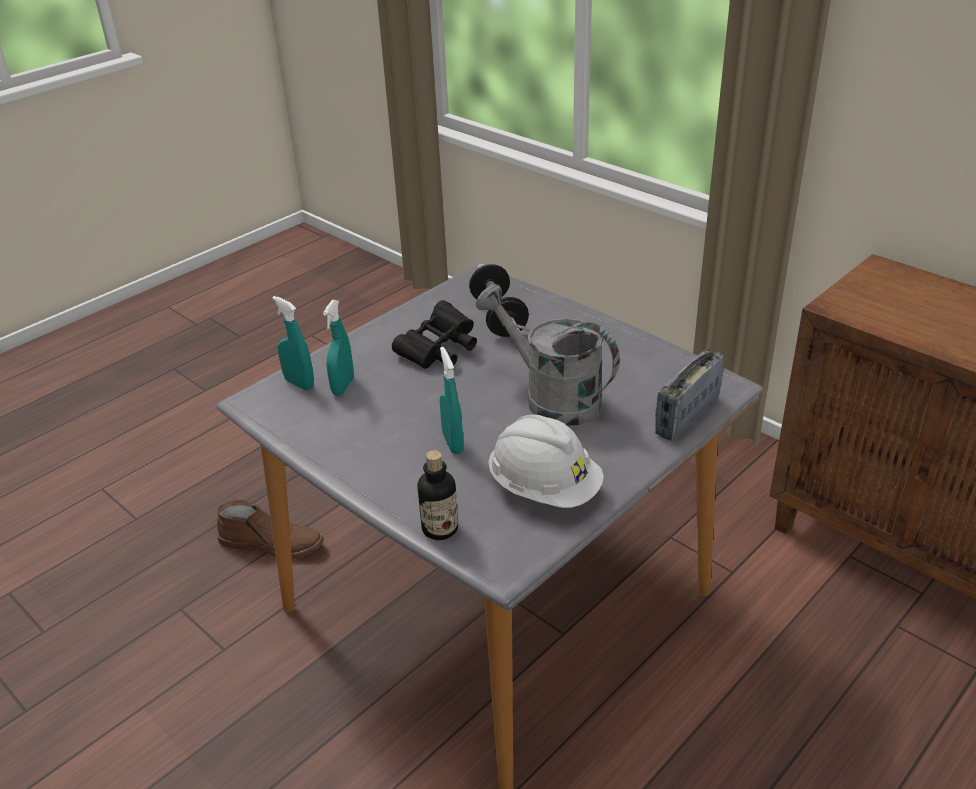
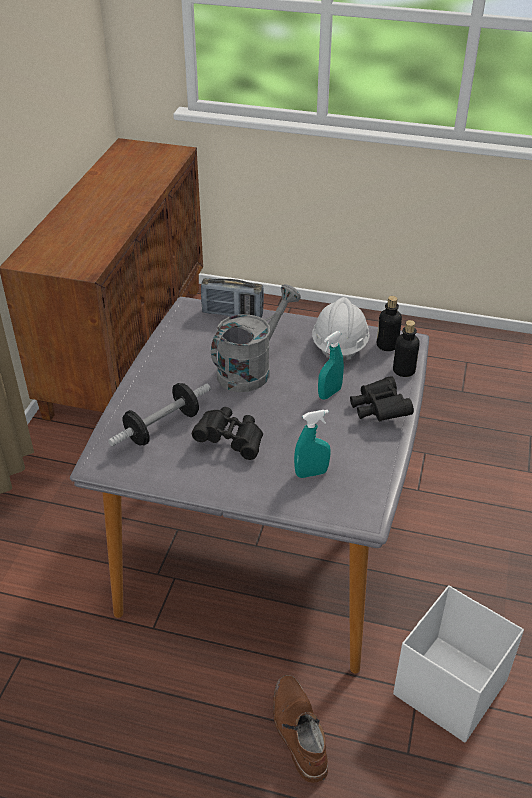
camera: 120 degrees left, 5 degrees up
turquoise spray bottle [272,296,314,390] -> none
grey watering can [476,284,620,426] -> grey watering can turned 150 degrees counterclockwise [211,284,301,392]
none -> black binoculars [350,376,414,421]
none -> bottle [377,296,402,351]
none -> white storage box [393,585,524,743]

